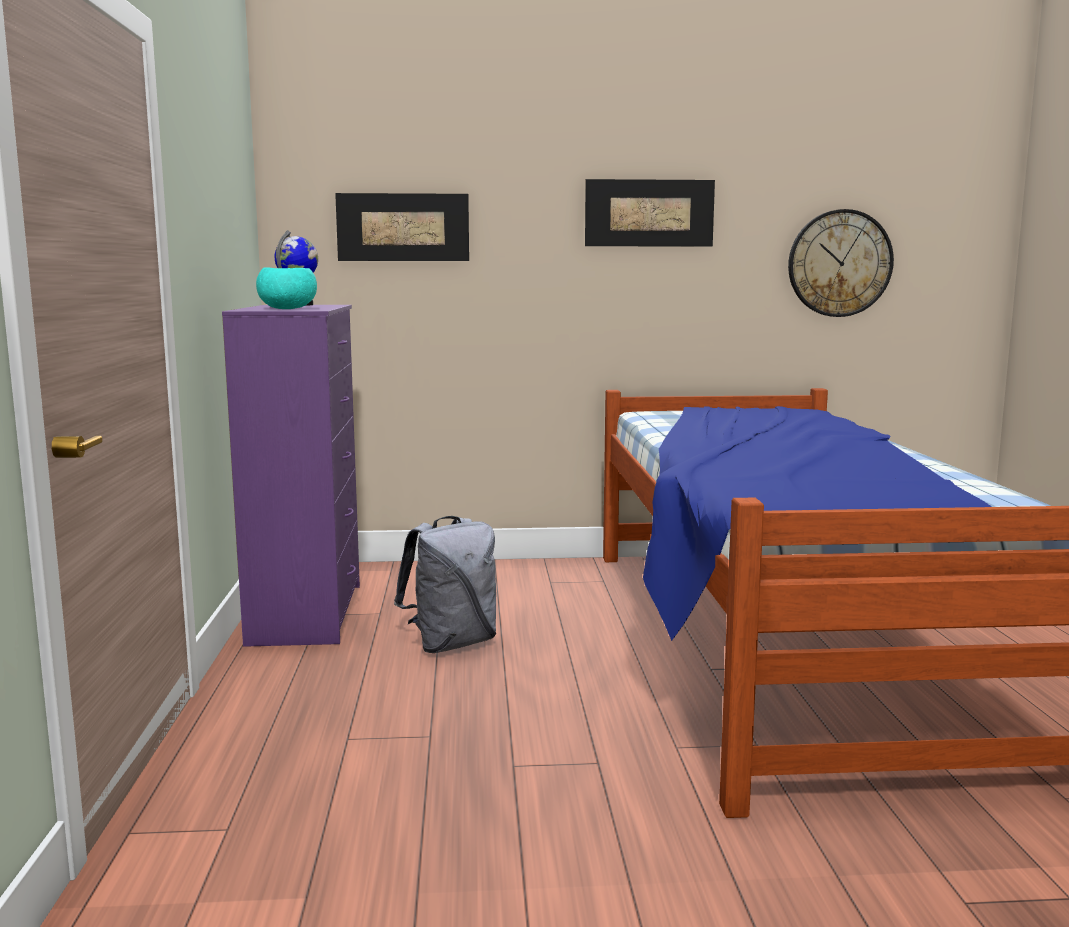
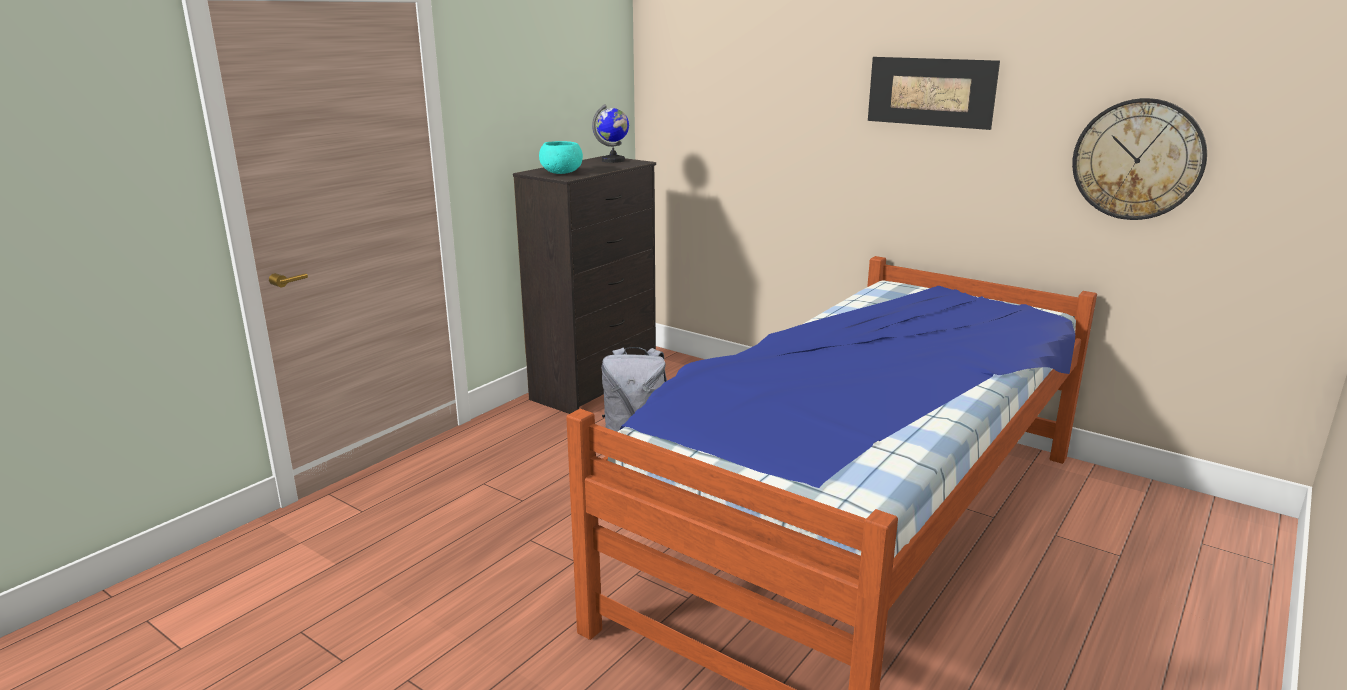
camera: 40 degrees right, 10 degrees up
purple dresser [222,305,360,647] -> black dresser [513,156,656,414]
picture [335,193,469,261] -> none

